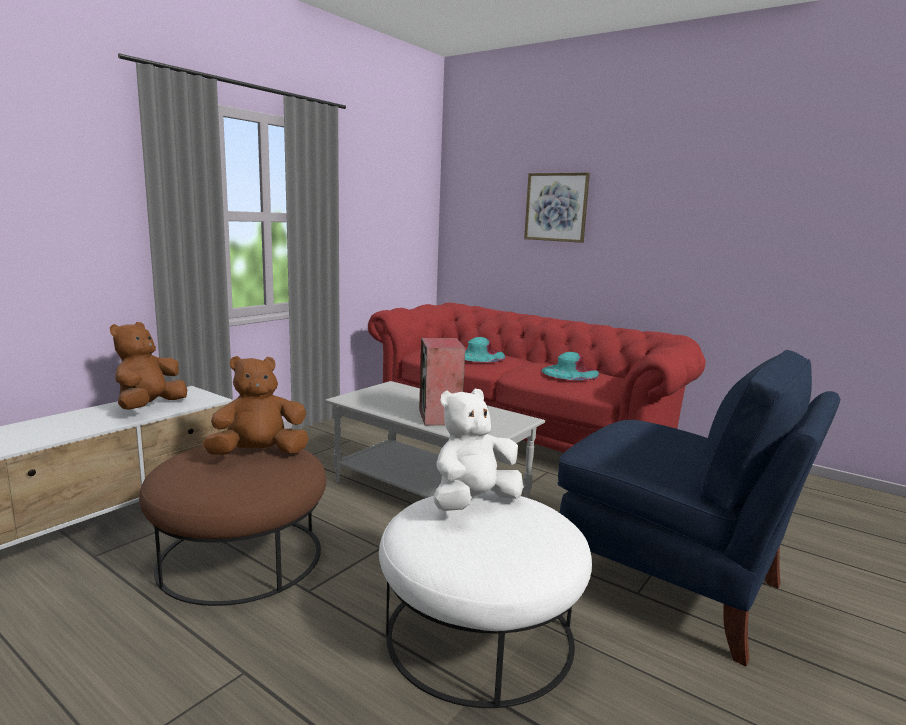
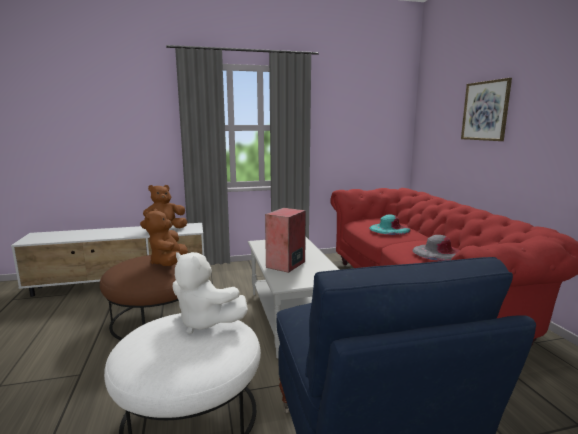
camera: 40 degrees right, 0 degrees up
brown plush toy [203,356,309,455] -> brown plush toy turned 105 degrees counterclockwise [144,209,188,266]
white plush toy [434,389,523,511] -> white plush toy turned 150 degrees counterclockwise [172,252,248,334]
turquoise hat [542,352,599,380] -> grey hat [412,235,460,261]

